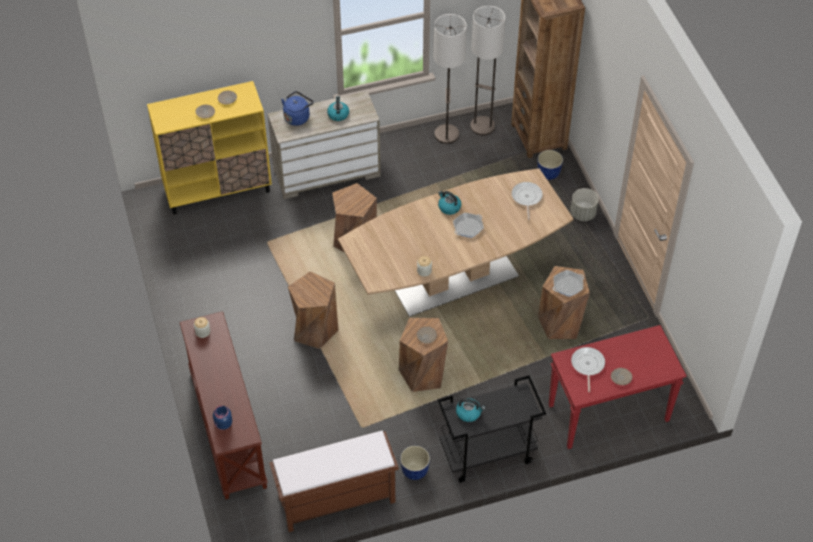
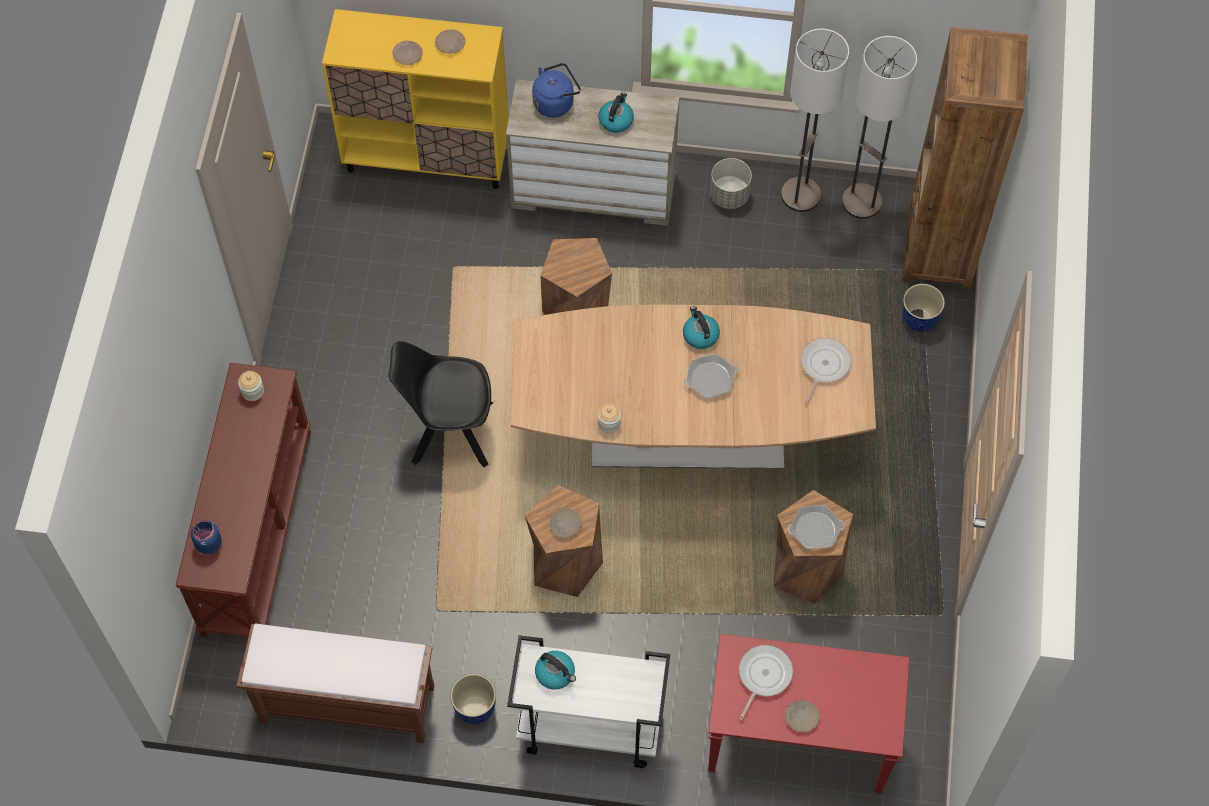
camera: 25 degrees right, 10 degrees up
brown stool [288,271,338,349] -> black chair [389,341,493,467]
black cart [438,375,546,482] -> white cart [507,635,670,768]
grey planter [571,188,598,221] -> grey planter moved to [710,158,752,209]

